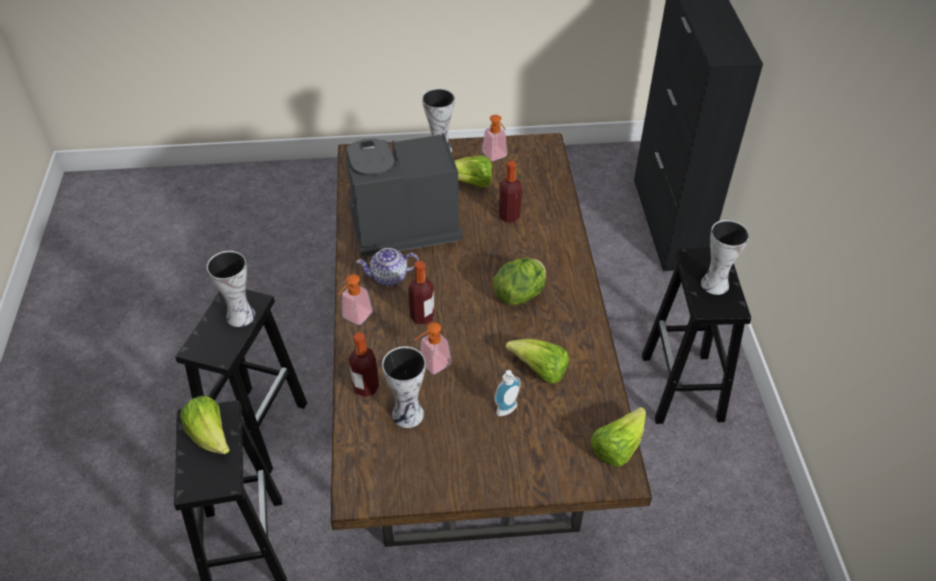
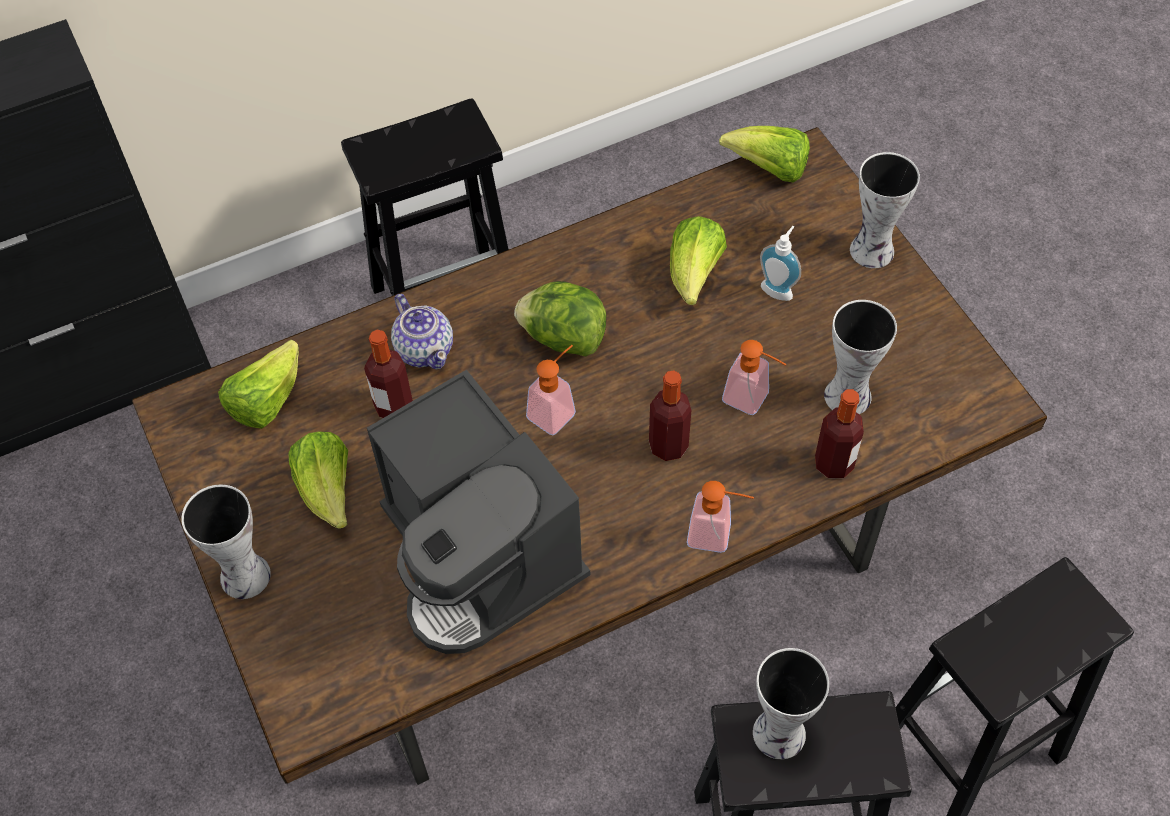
camera: 110 degrees left, 10 degrees up
lettuce [180,396,230,454] -> lettuce moved to [218,340,299,429]
teapot [356,248,419,286] -> teapot moved to [391,294,453,369]
soap dispenser [482,115,507,161] -> soap dispenser moved to [526,345,576,435]
vase [701,220,749,295] -> vase moved to [850,152,920,268]

